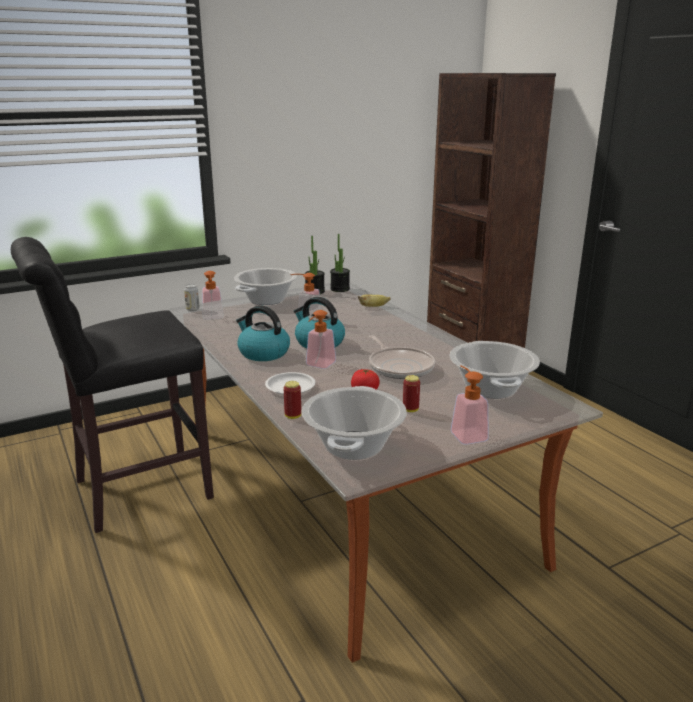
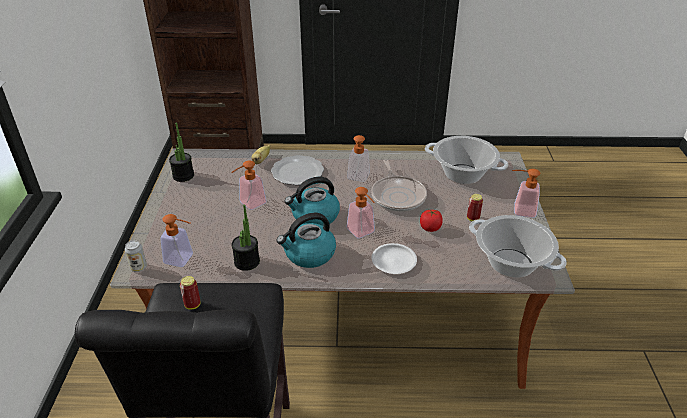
camera: 60 degrees left, 15 degrees up
cooking pot [234,268,297,305] -> none
can [284,381,301,419] -> can moved to [180,276,201,310]
potted plant [330,234,350,292] -> potted plant moved to [232,205,260,271]
frying pan [369,335,435,379] -> frying pan turned 75 degrees clockwise [371,159,427,211]
none -> plate [271,155,324,185]
none -> soap dispenser [347,135,370,182]

